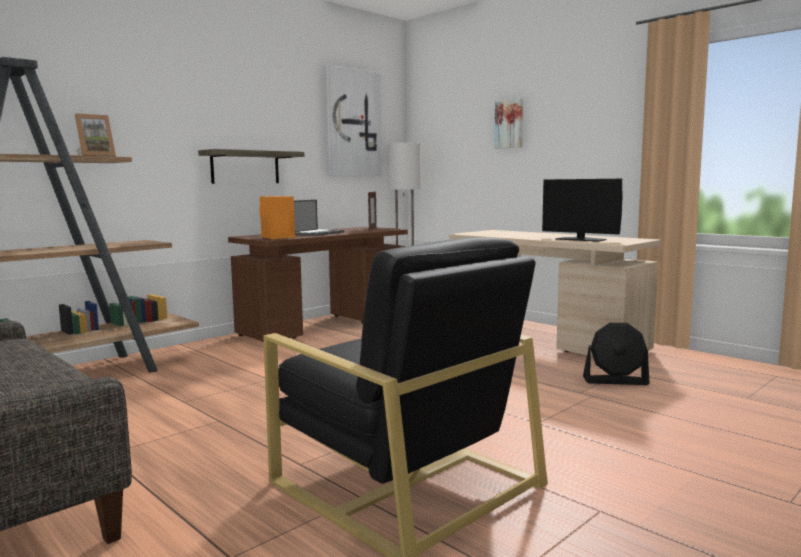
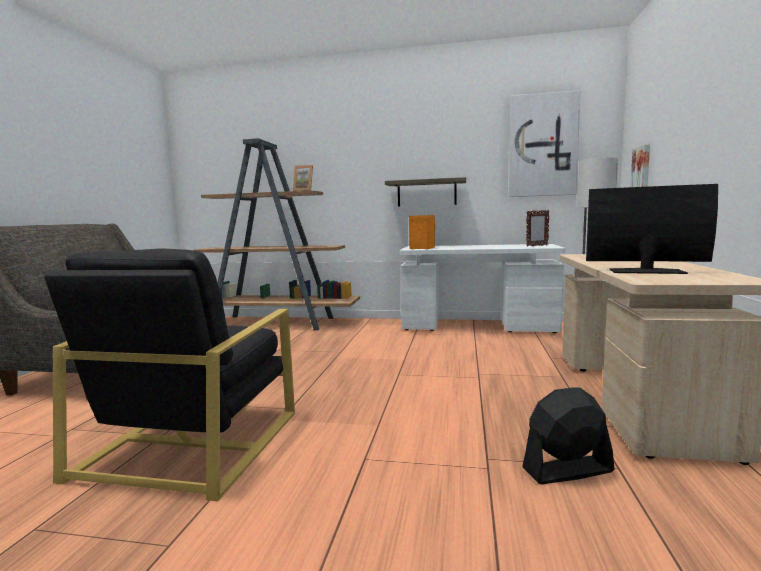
camera: 55 degrees right, 0 degrees up
brown desk [228,227,408,342] -> white desk [400,244,565,333]
laptop [294,200,345,236] -> none
picture [494,99,523,149] -> picture moved to [630,144,650,187]
monitor [542,179,622,242] -> monitor turned 105 degrees clockwise [586,184,718,274]
black fan [583,323,650,385] -> black fan turned 105 degrees clockwise [522,387,614,484]

